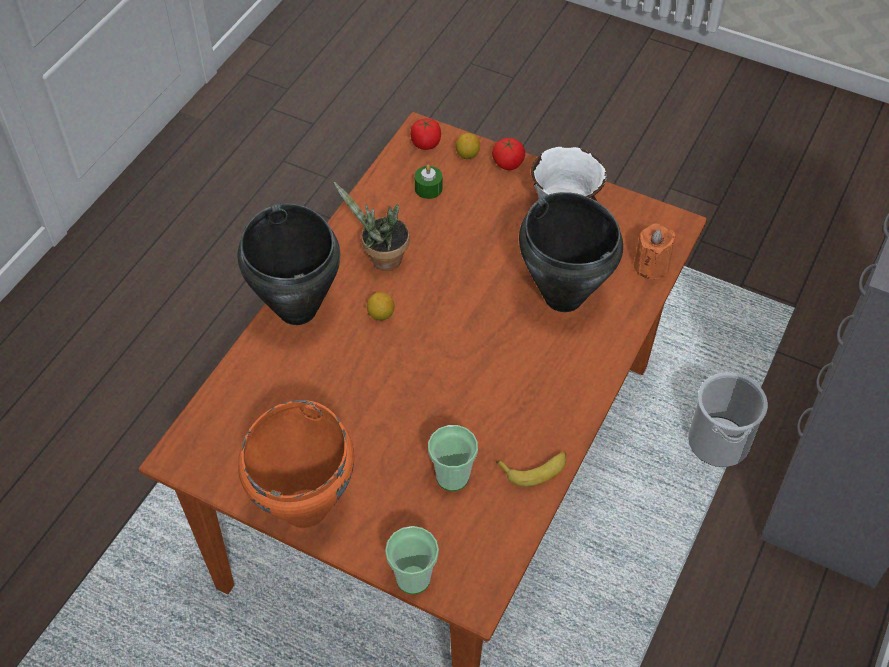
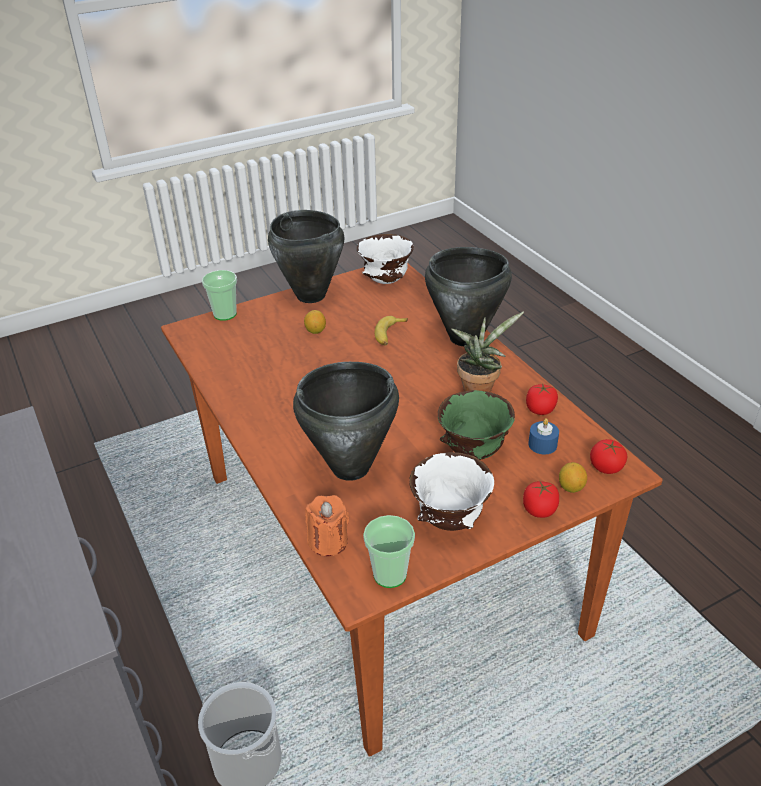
camera: 125 degrees right, 15 degrees down
orange cooking pot [238,400,354,528] -> black cooking pot [268,210,345,303]
lemon [367,292,395,321] -> lemon moved to [304,310,326,334]
green candle [415,165,442,199] -> blue candle [528,418,559,454]
cup [428,425,478,491] -> cup moved to [363,515,415,588]
banana [496,451,567,487] -> banana moved to [374,316,408,346]
none -> white bowl [357,234,414,284]
none -> green bowl [438,390,515,460]
none -> tomato [526,383,558,415]

